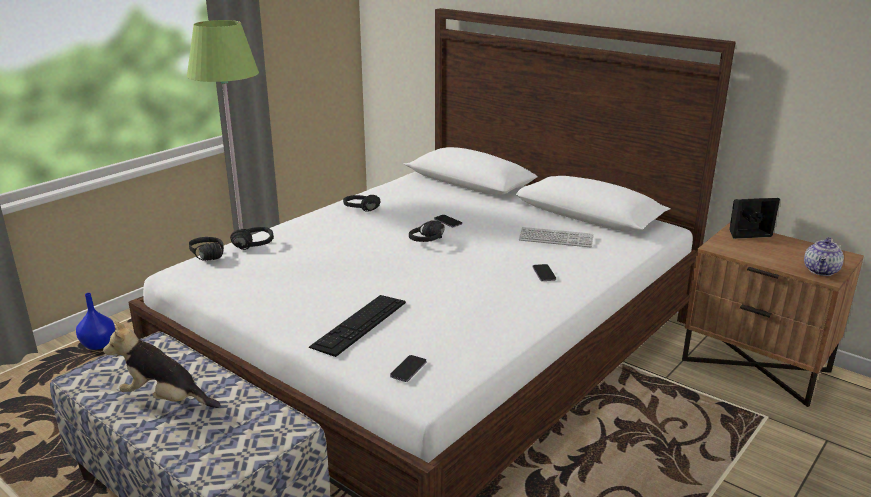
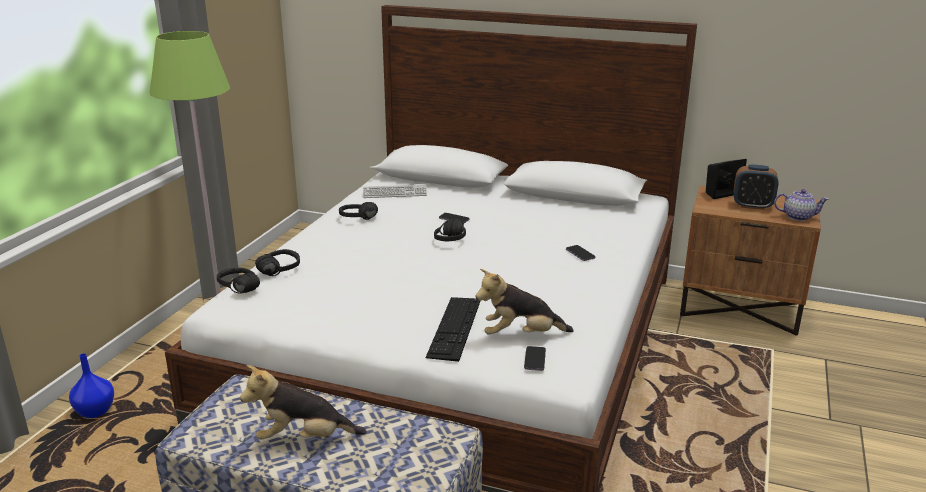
camera: 20 degrees left, 0 degrees up
keyboard [519,227,594,247] -> keyboard moved to [363,185,427,198]
teapot [804,237,844,276] -> teapot turned 90 degrees counterclockwise [774,189,829,221]
none -> plush toy [476,269,574,335]
none -> alarm clock [734,165,779,210]

